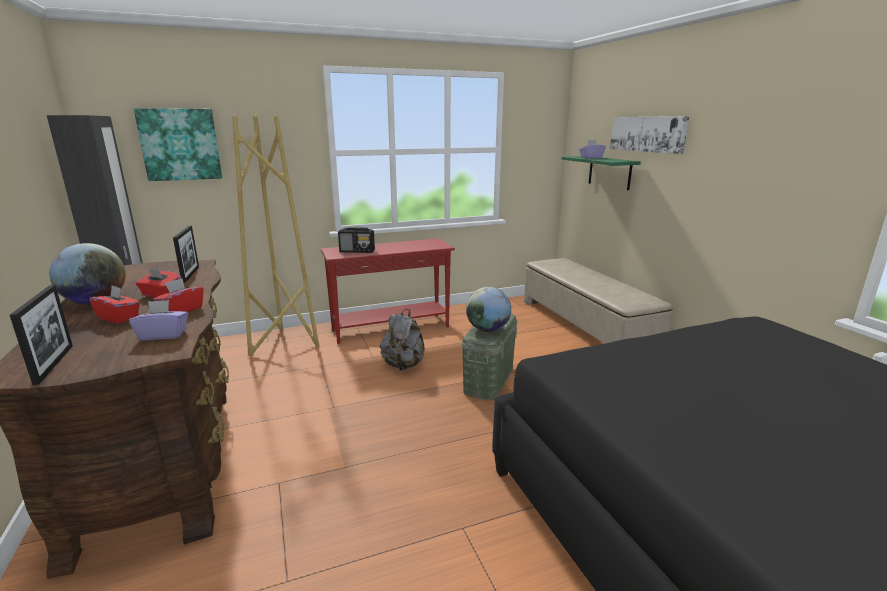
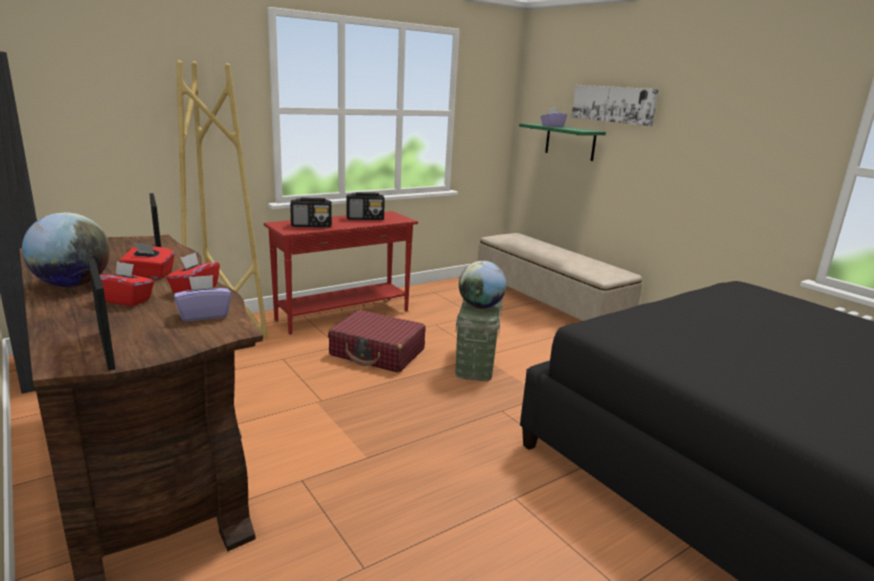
camera: 15 degrees left, 0 degrees up
picture [134,108,222,181] -> none
grey backpack [380,309,425,371] -> red suitcase [328,310,426,373]
none -> radio [347,192,385,220]

